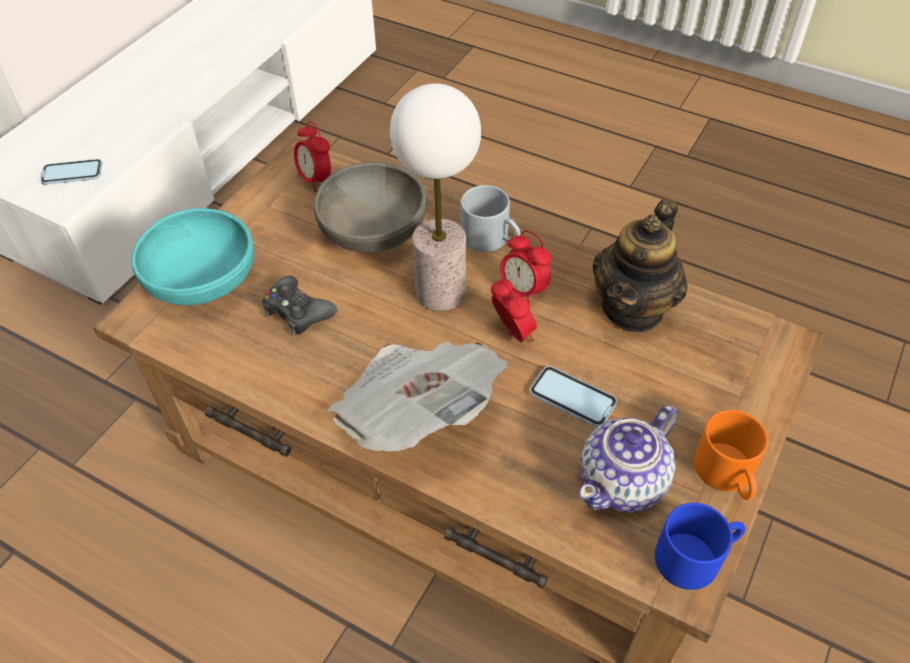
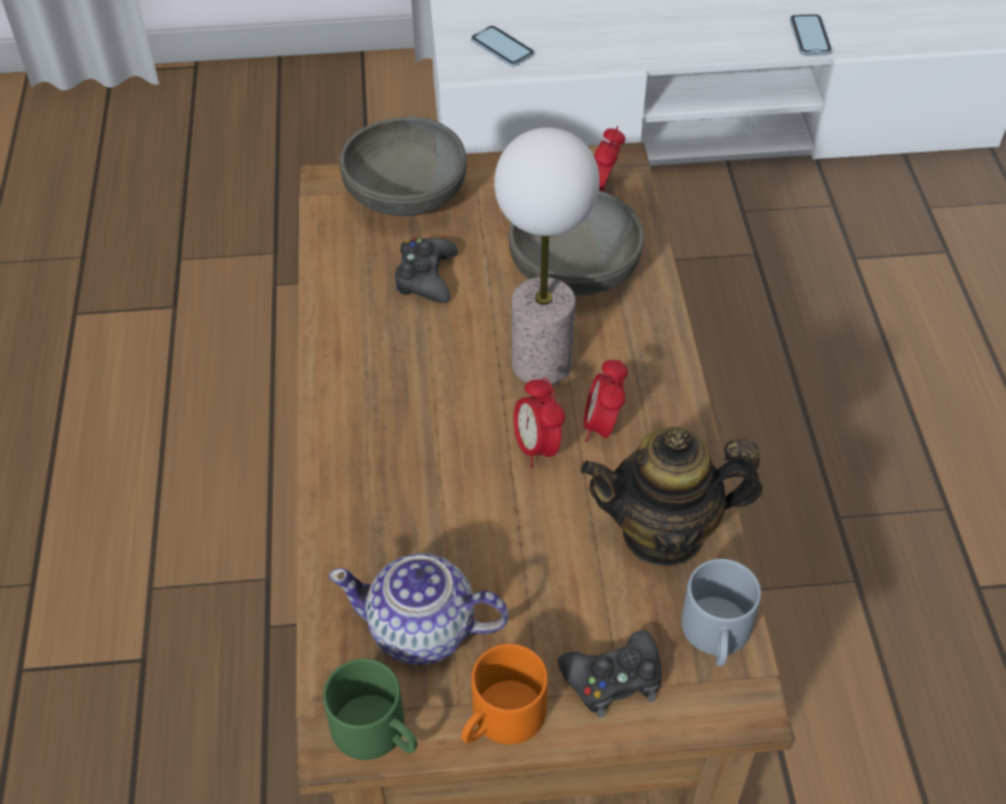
camera: 55 degrees right, 0 degrees up
turquoise bowl [132,208,254,305] -> grey bowl [339,116,467,216]
newspaper [327,342,507,451] -> none
grey mug [461,185,520,252] -> grey mug moved to [681,559,761,666]
alarm clock [491,279,537,342] -> alarm clock turned 135 degrees clockwise [513,377,565,468]
phone [530,366,617,428] -> phone moved to [790,14,832,55]
blue mug [655,503,746,590] -> green mug [323,659,417,760]
none -> black game controller [558,630,661,718]

